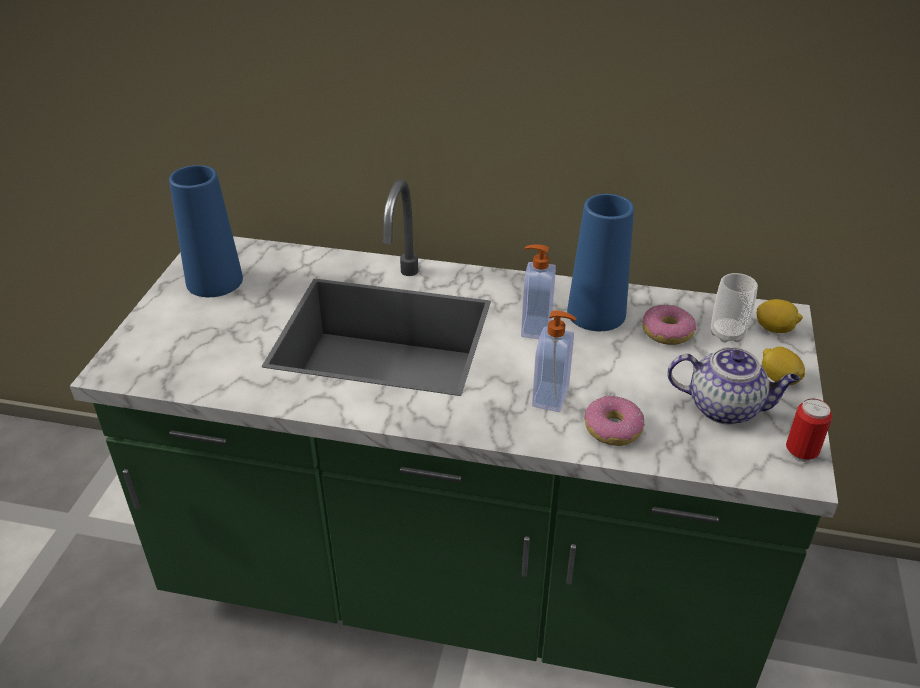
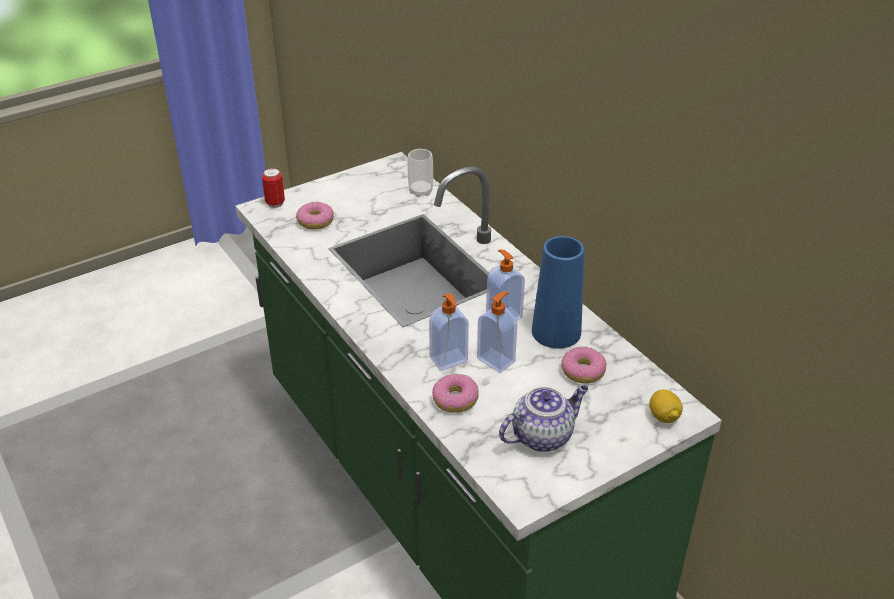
camera: 45 degrees right, 0 degrees up
blue vase [169,165,243,297] -> none
teapot [667,347,800,425] -> teapot turned 90 degrees counterclockwise [499,385,588,452]
cup [711,273,758,343] -> cup moved to [408,149,433,197]
lemon [762,347,805,385] -> none
can [786,399,832,462] -> can moved to [262,168,285,208]
none -> donut [296,202,334,230]
none -> soap dispenser [477,292,517,373]

